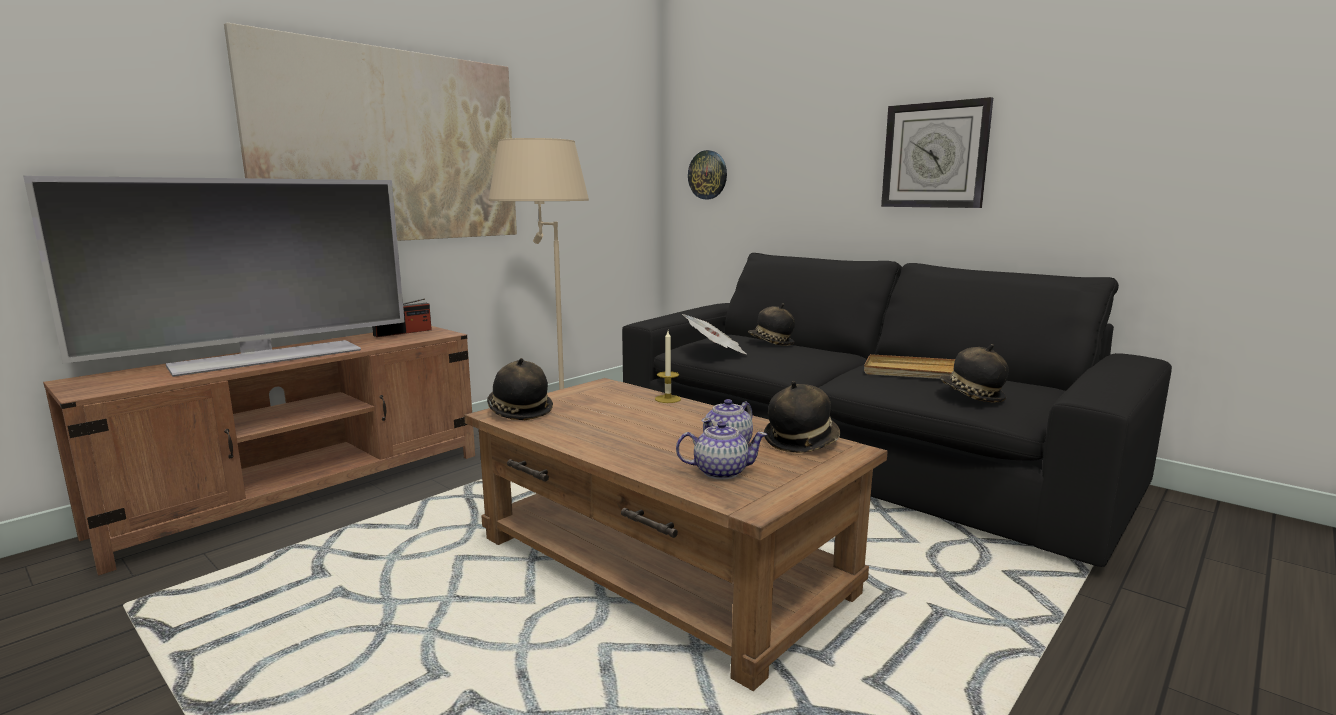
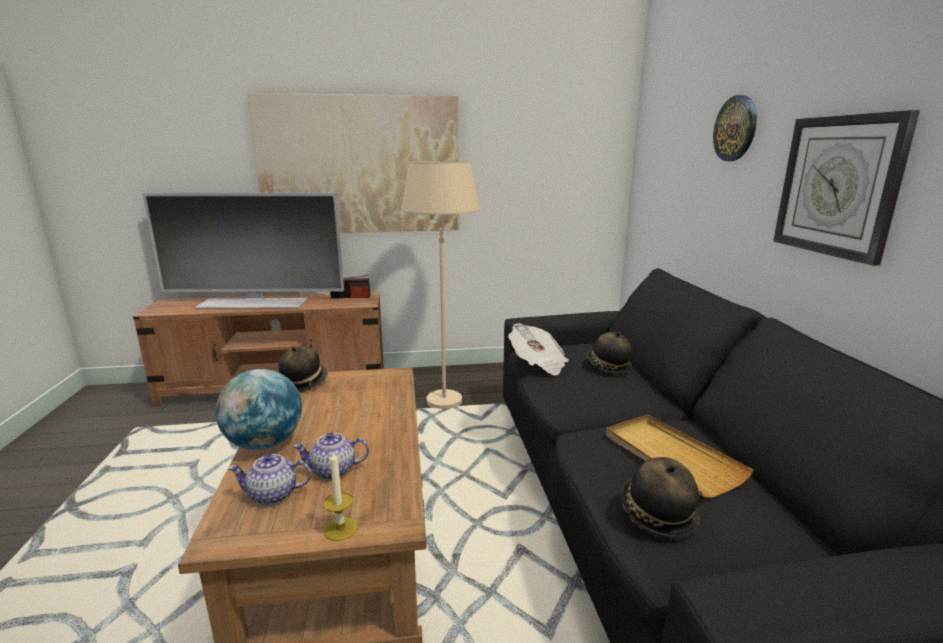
camera: 40 degrees right, 5 degrees up
candle [655,331,681,403] -> candle moved to [323,451,358,541]
teapot [676,421,767,480] -> teapot turned 135 degrees clockwise [228,454,311,505]
wall clock [688,150,727,199] -> wall clock moved to [713,95,757,161]
hat [764,381,840,453] -> none
none -> globe [215,369,302,450]

